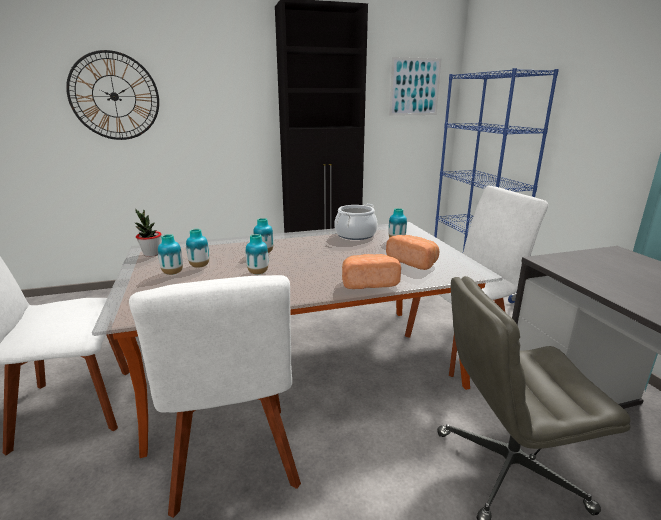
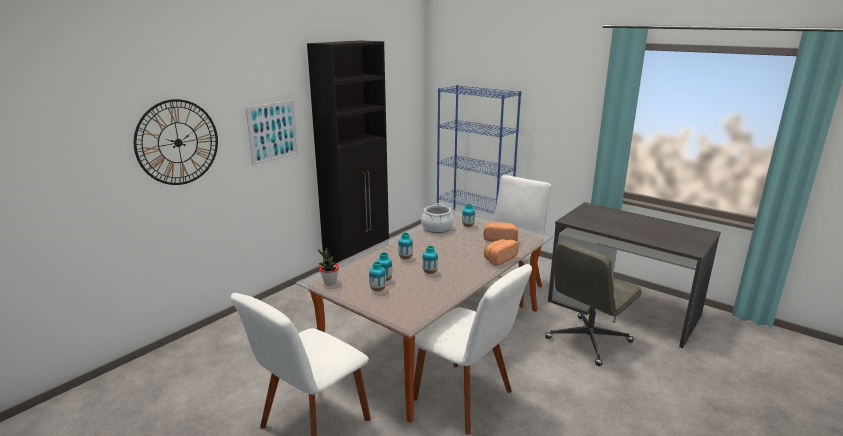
camera: 35 degrees left, 0 degrees up
picture [389,57,442,116] -> picture moved to [246,100,299,165]

